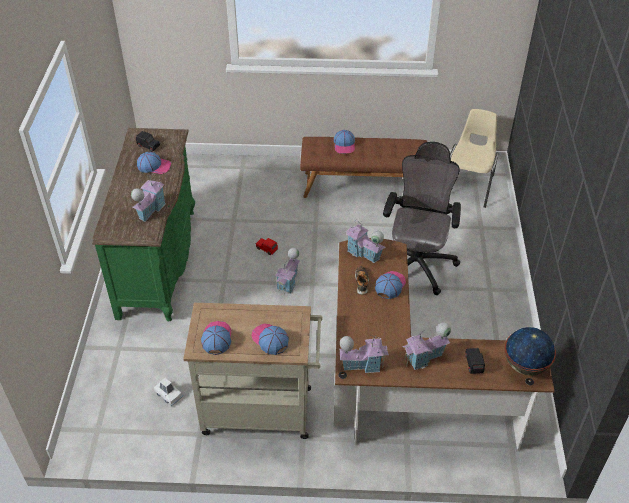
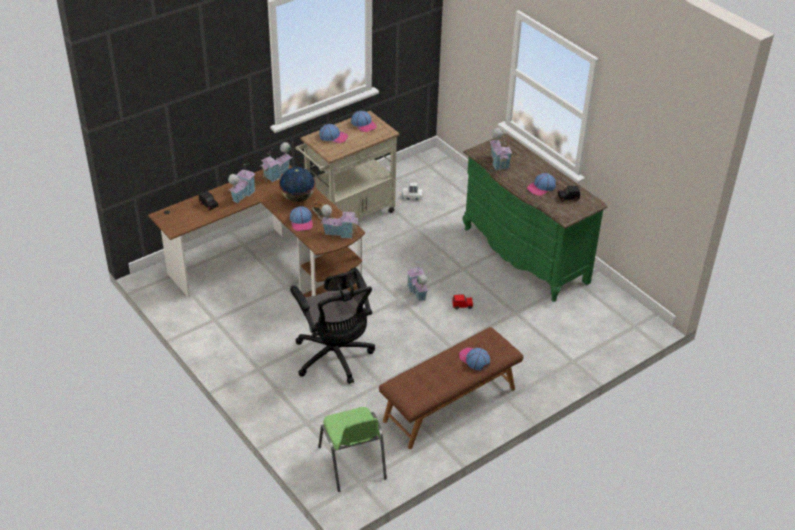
camera: 140 degrees right, 5 degrees down
beige chair [450,109,498,208] -> green chair [318,407,387,492]
globe [505,327,556,376] -> globe moved to [279,167,316,202]

